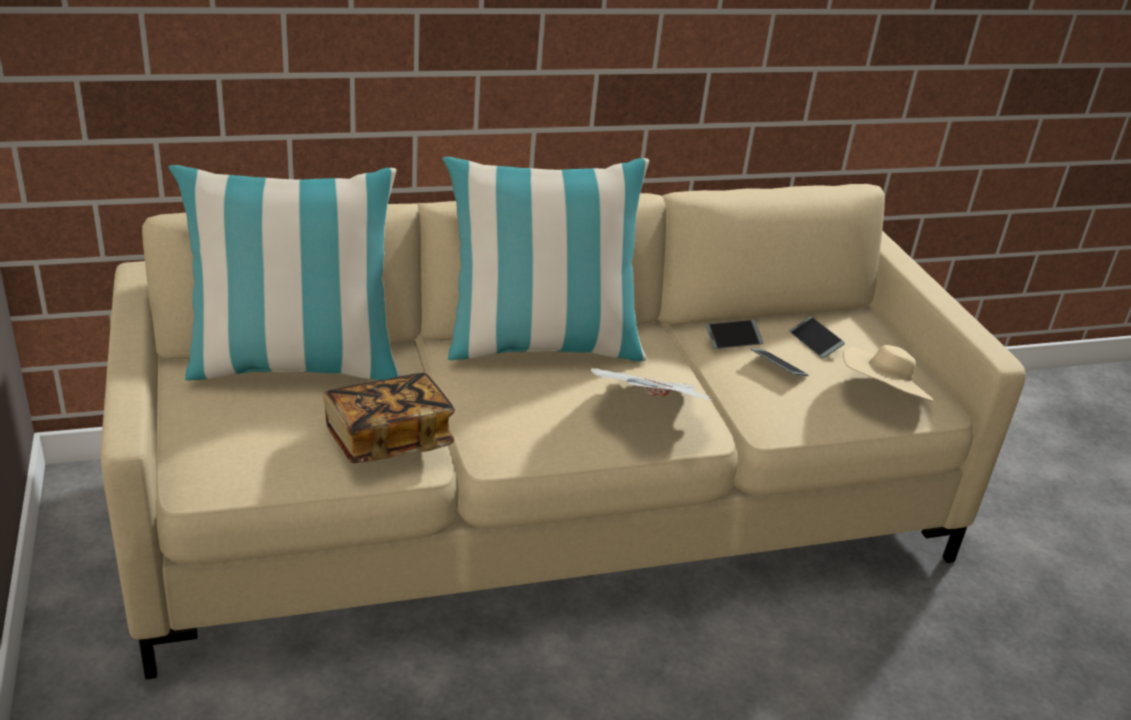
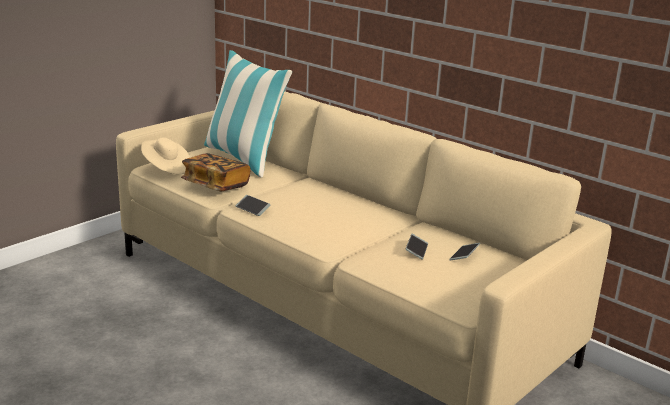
camera: 60 degrees right, 10 degrees down
pillow [442,157,649,362] -> none
newspaper [591,368,712,400] -> none
phone [706,320,764,349] -> phone moved to [235,195,270,216]
beige hat [843,345,933,401] -> beige hat moved to [141,137,190,174]

